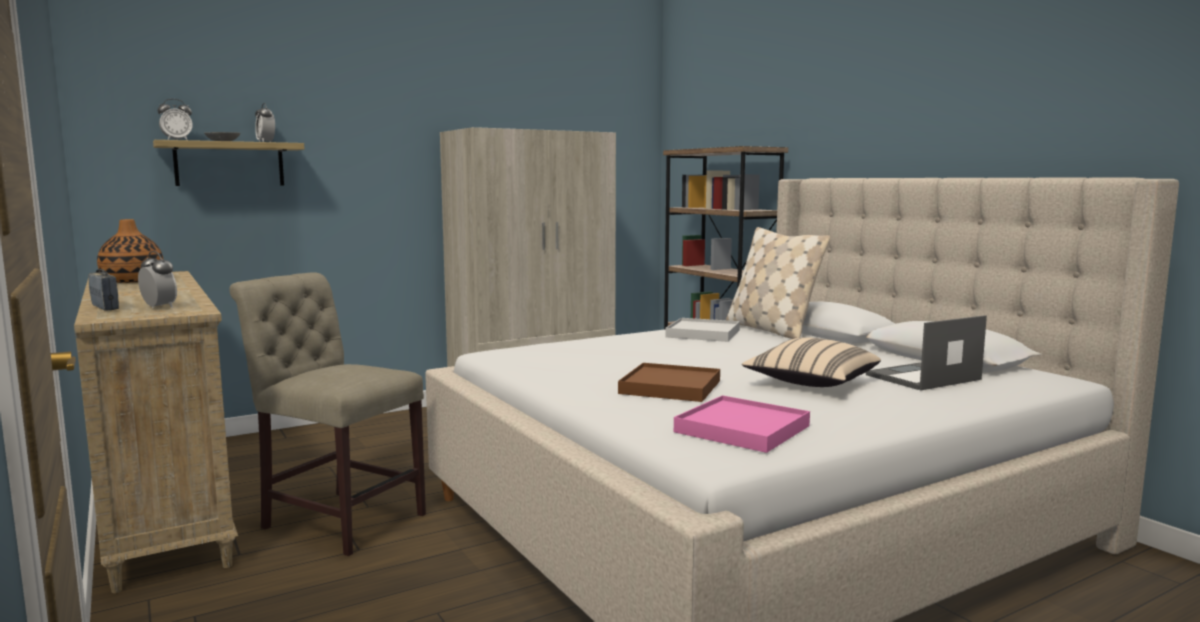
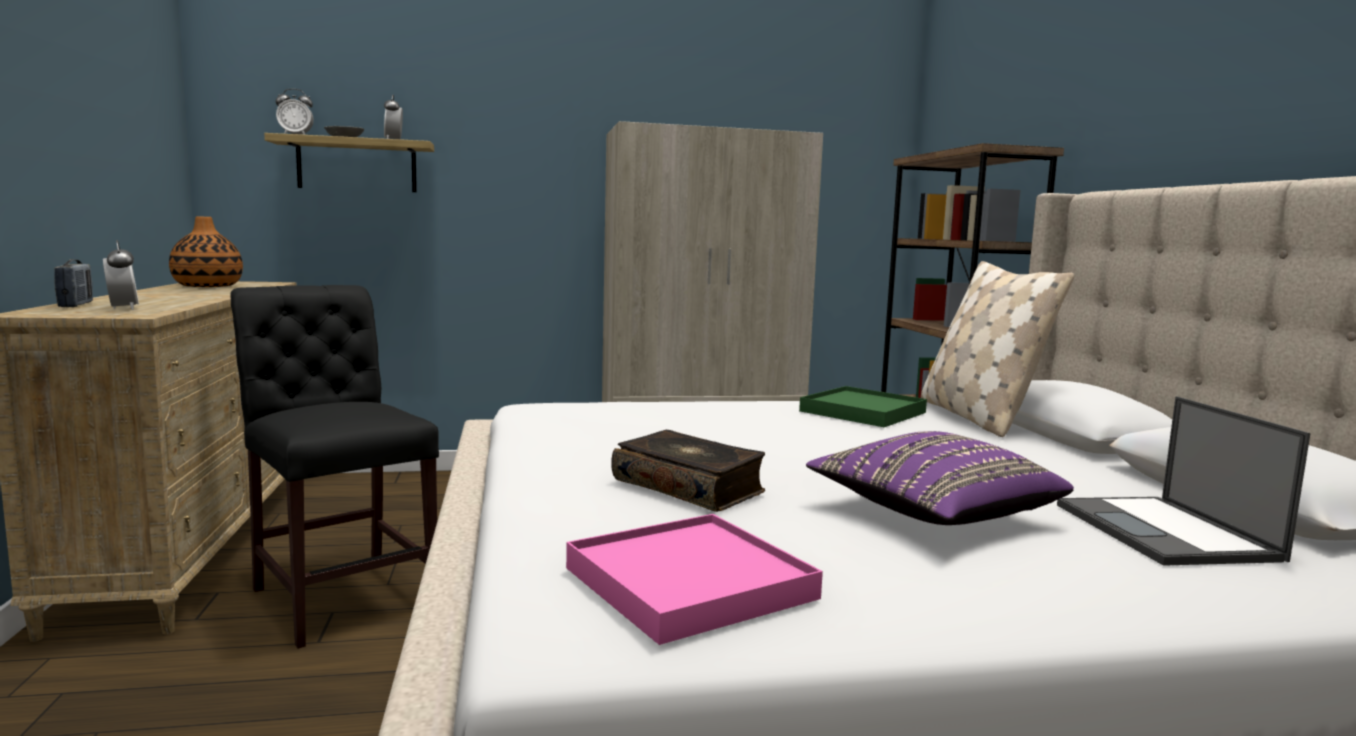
camera: 20 degrees right, 0 degrees up
beige chair [229,272,426,556] -> black chair [230,285,439,649]
brown tray [618,363,720,402] -> book [611,430,765,512]
white tray [665,318,740,342] -> green tray [799,386,927,427]
beige pillow [742,337,881,387] -> purple pillow [806,431,1074,525]
laptop [866,315,987,391] -> laptop turned 90 degrees counterclockwise [1057,396,1311,566]

